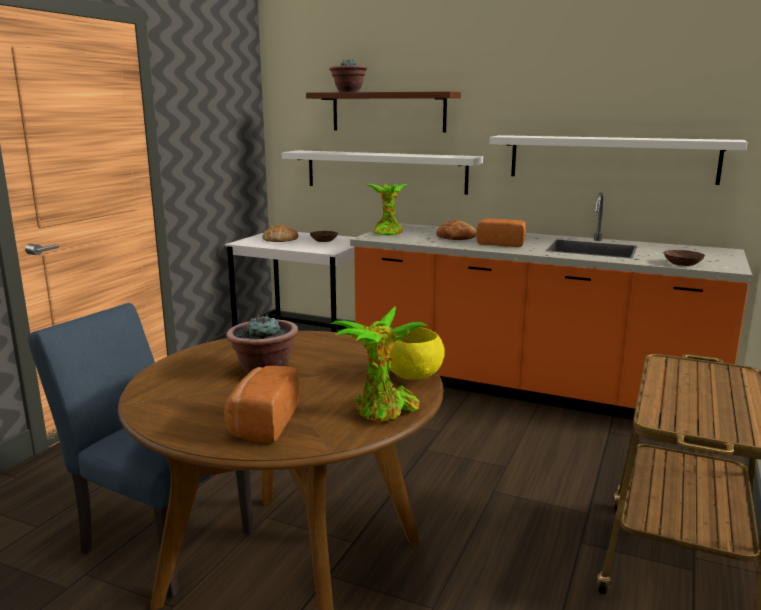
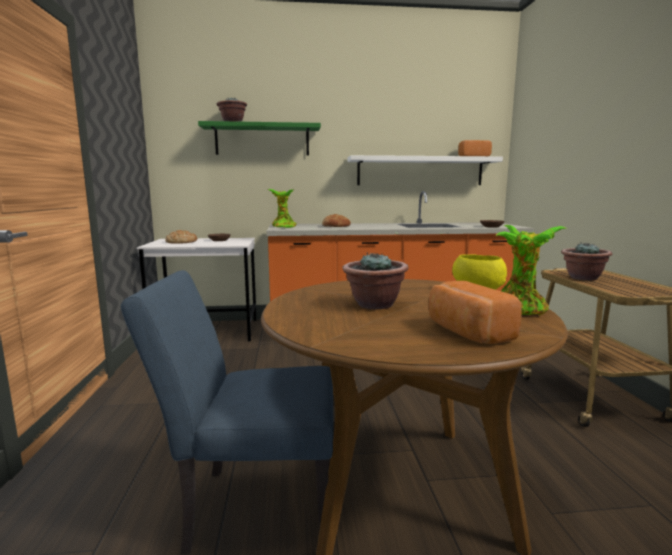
camera: 30 degrees left, 5 degrees down
white shelf [282,150,483,195] -> none
brown shelf [306,91,461,132] -> green shelf [198,121,321,155]
bread [476,219,526,247] -> bread moved to [458,140,492,156]
none -> potted plant [561,243,613,280]

